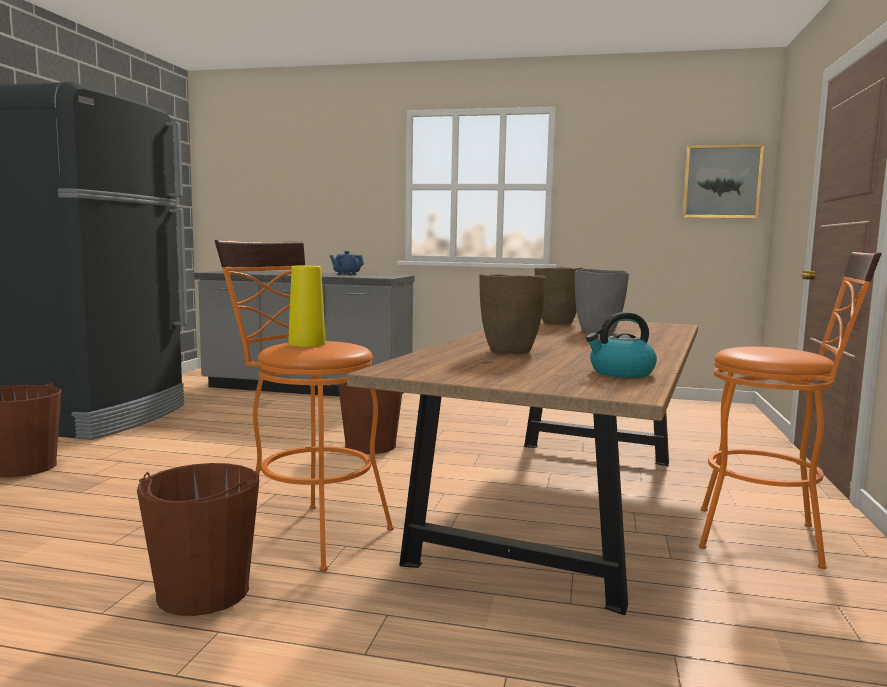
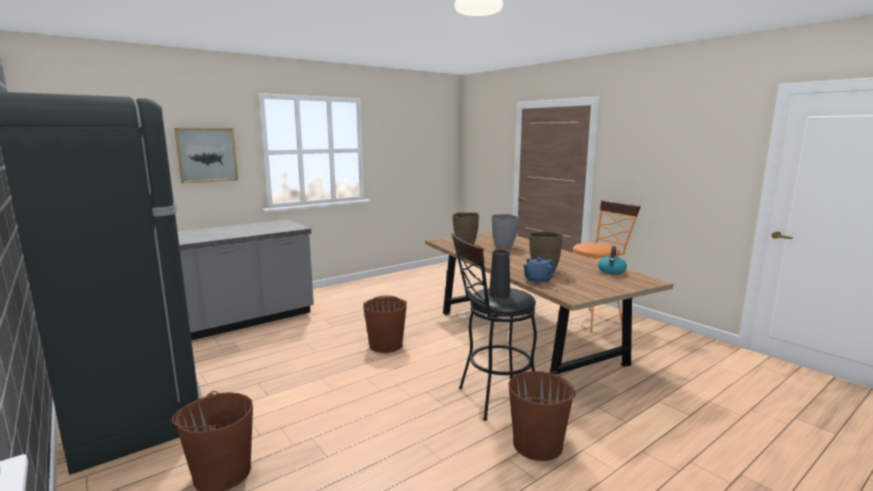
camera: 50 degrees left, 5 degrees up
orange stool [215,240,394,571] -> black stool [452,233,537,421]
yellow vase [288,266,326,347] -> black vase [489,250,510,298]
blue teapot [330,251,364,275] -> blue teapot moved to [523,257,555,285]
picture [682,145,764,218] -> picture moved to [174,128,238,184]

